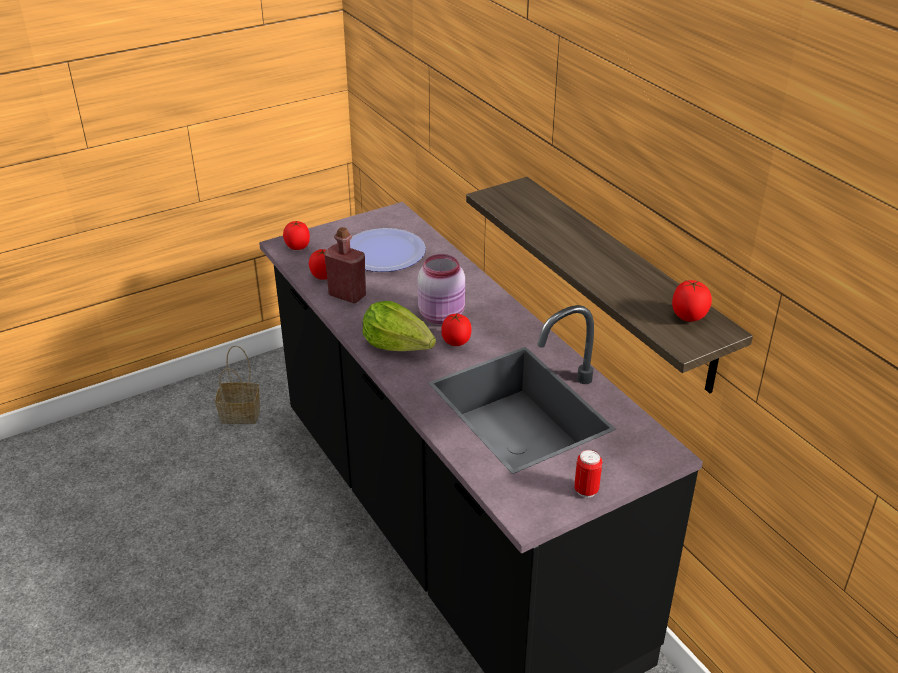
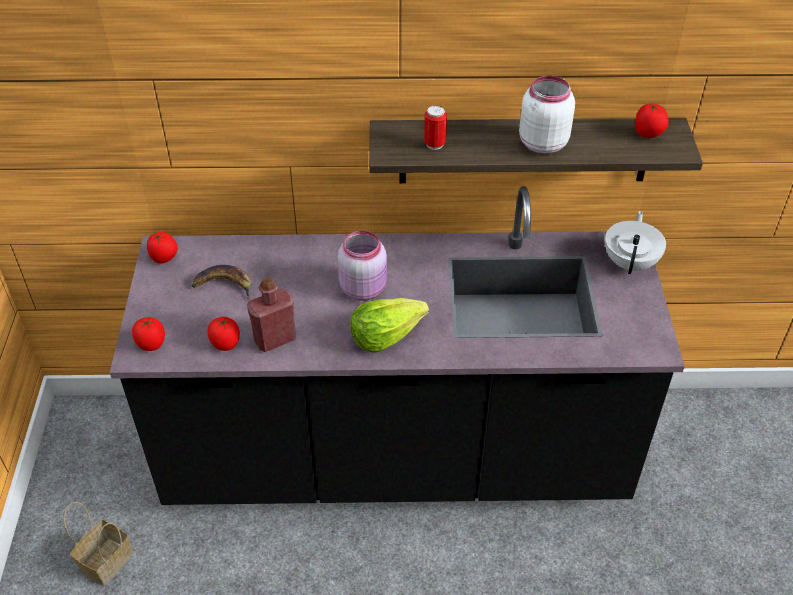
camera: 60 degrees left, 10 degrees up
plate [350,228,426,272] -> banana [191,265,251,300]
tomato [441,314,472,346] -> tomato moved to [147,232,178,264]
can [574,450,602,498] -> can moved to [424,105,447,150]
none -> white jar [519,76,575,154]
none -> white teapot [605,211,666,274]

